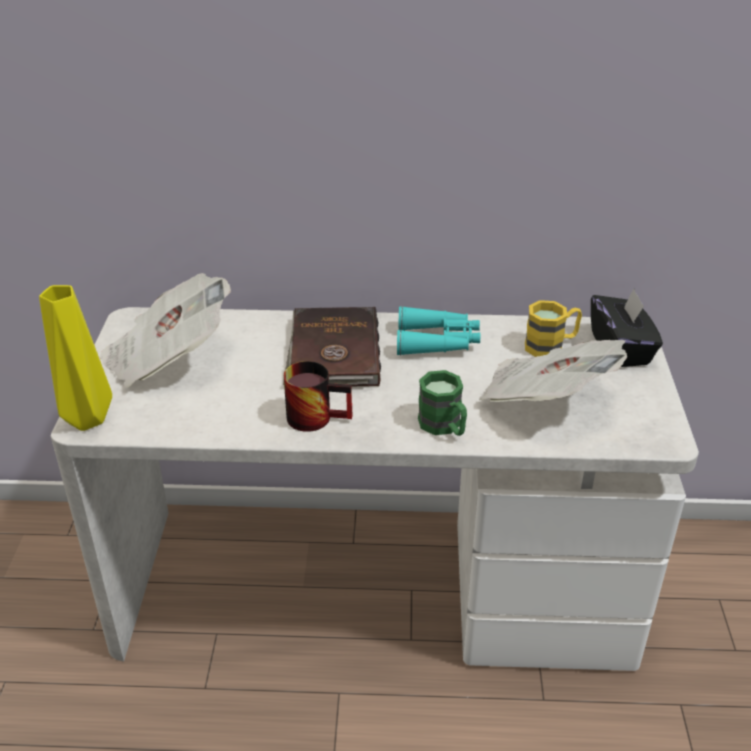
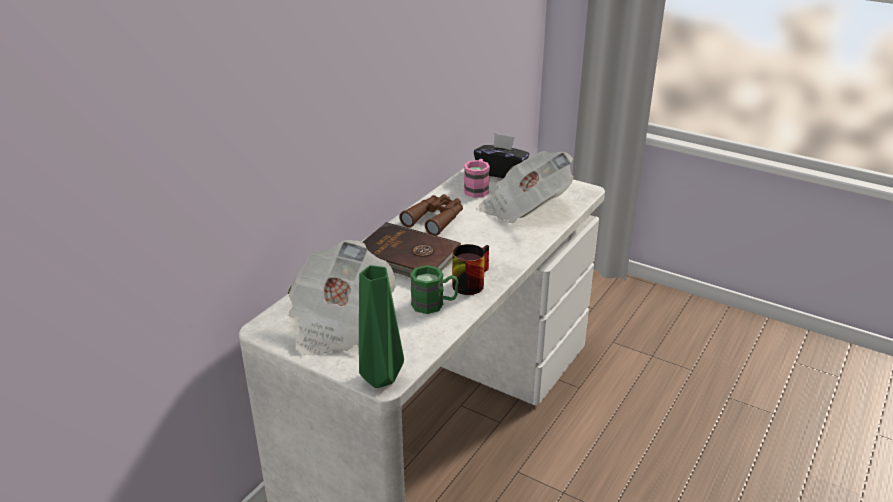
camera: 60 degrees left, 5 degrees down
yellow vase [39,285,112,431] -> green vase [359,265,404,388]
turquoise binoculars [397,306,480,355] -> brown binoculars [399,194,463,236]
green mug [418,370,467,436] -> green mug moved to [410,265,458,314]
yellow mug [525,300,582,357] -> pink mug [464,159,490,198]

